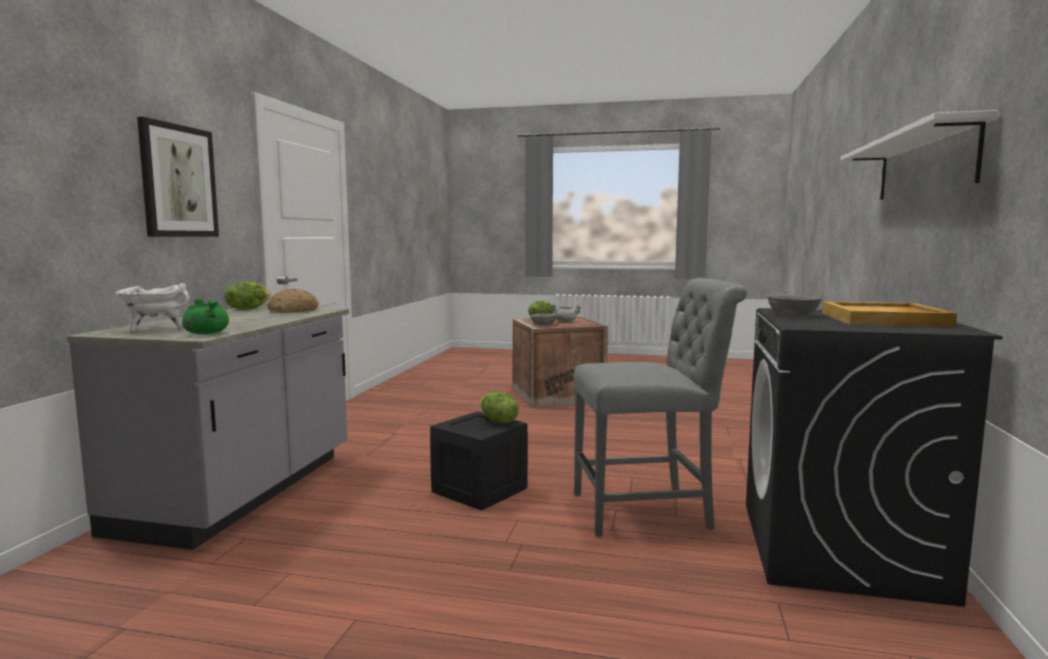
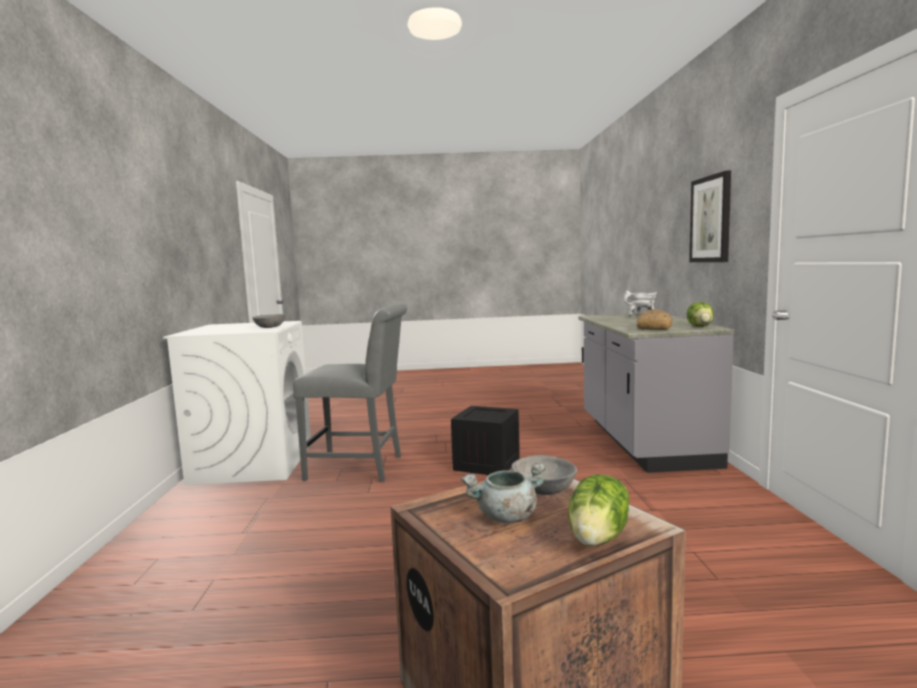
camera: 165 degrees right, 0 degrees up
green cooking pot [182,298,229,334] -> none
lettuce [480,391,519,423] -> none
grey chair [573,278,747,537] -> grey chair turned 150 degrees counterclockwise [293,304,407,482]
black washing machine [746,308,1002,607] -> white washing machine [163,321,311,485]
beige tray [822,302,957,327] -> none
white shelf [840,110,998,200] -> none

